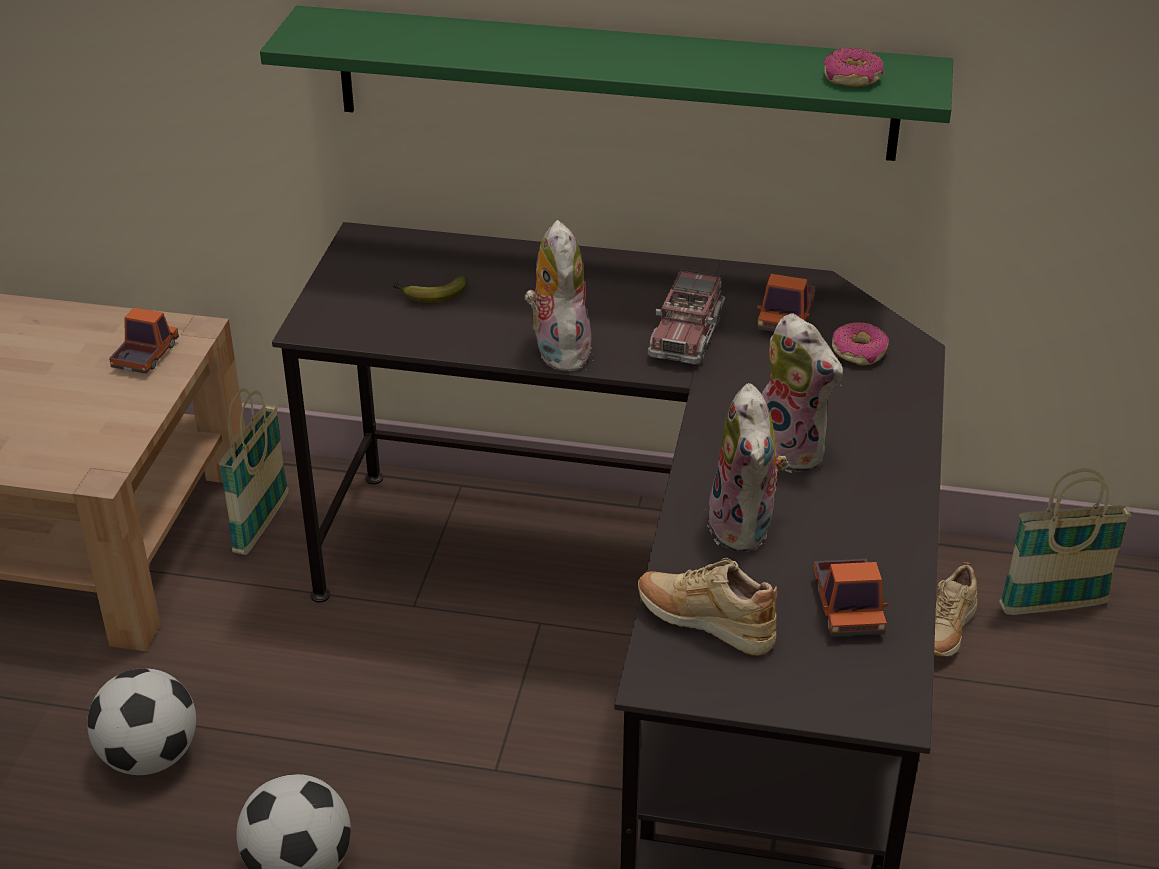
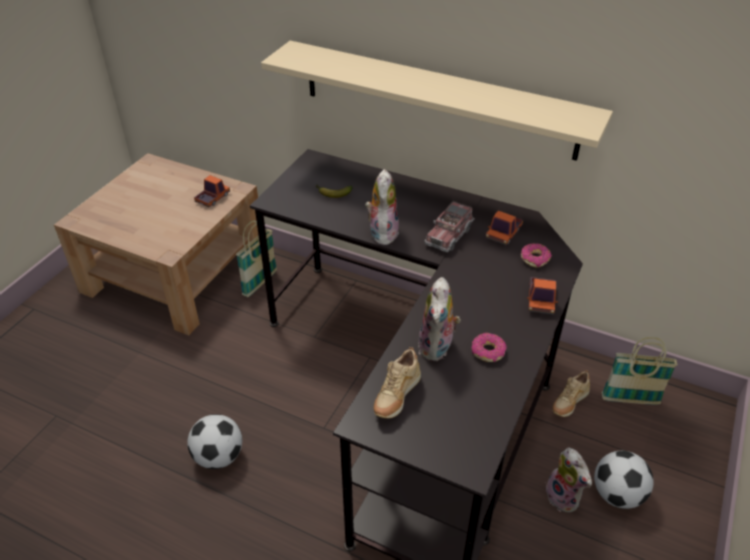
camera: 15 degrees right, 5 degrees up
football [87,668,196,775] -> football moved to [594,451,654,509]
green shelf [260,6,953,161] -> beige shelf [261,41,613,161]
beige shoe [638,558,778,656] -> beige shoe turned 105 degrees counterclockwise [374,347,421,419]
plush toy [762,313,843,473] -> plush toy moved to [546,447,592,513]
toy truck [813,559,888,637] -> toy truck moved to [527,277,558,315]
donut [824,48,883,87] -> donut moved to [471,333,507,362]

